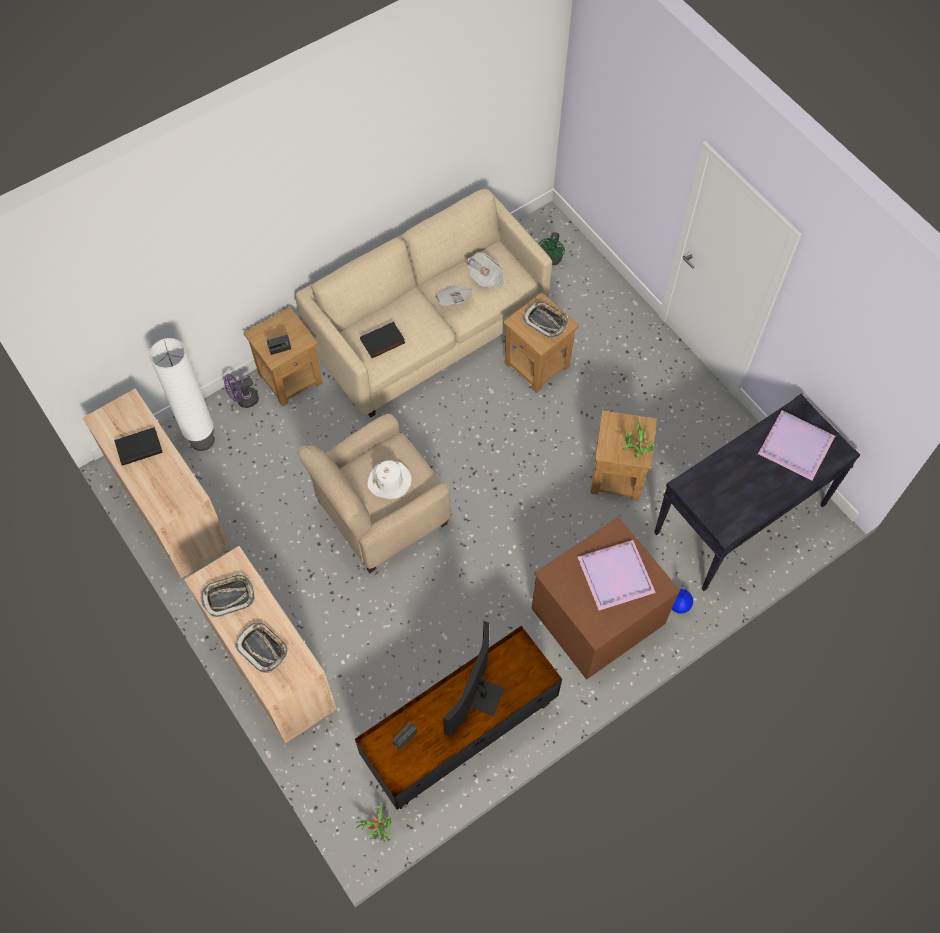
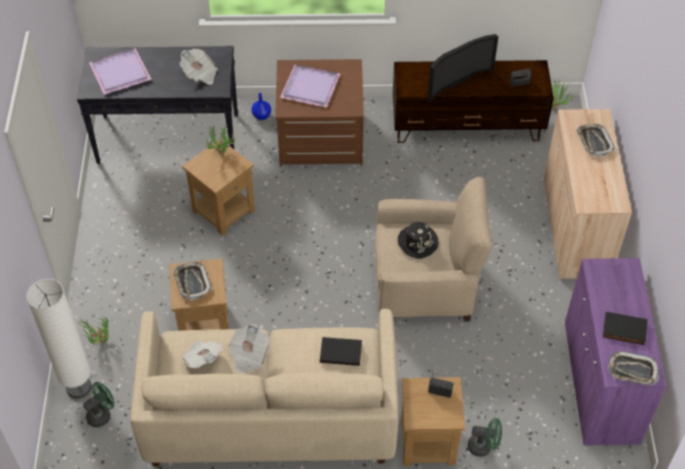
camera: 145 degrees left, 10 degrees down
beige cabinet [83,389,231,578] -> purple cabinet [565,258,667,446]
white floor lamp [149,338,215,451] -> white floor lamp moved to [26,279,92,399]
tray [200,573,254,618] -> tray moved to [608,351,659,385]
purple fan [224,374,259,408] -> green fan [468,418,502,457]
white hat [368,460,412,499] -> black hat [398,222,439,259]
none -> potted plant [78,316,109,345]
none -> newspaper [179,49,218,85]

